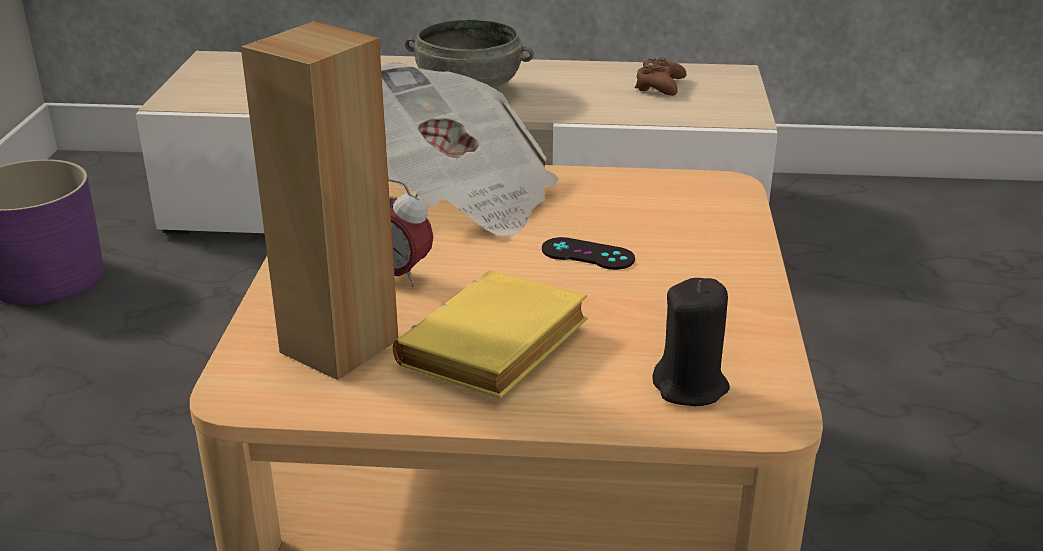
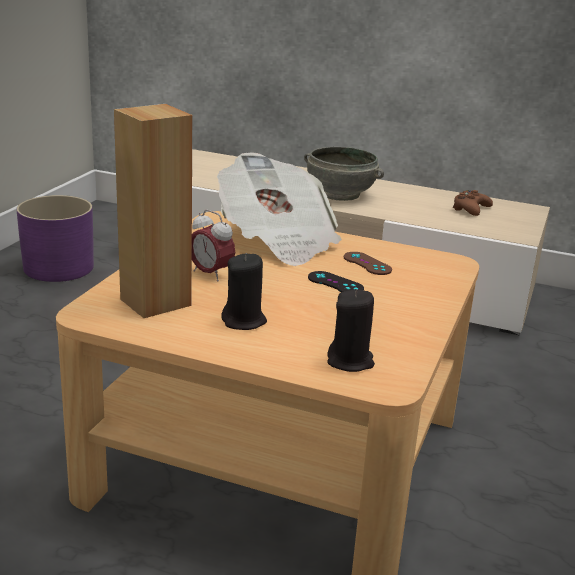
camera: 15 degrees right, 5 degrees down
yellow book [393,270,588,398] -> black candle [221,253,267,330]
none -> brown game controller [344,252,392,275]

